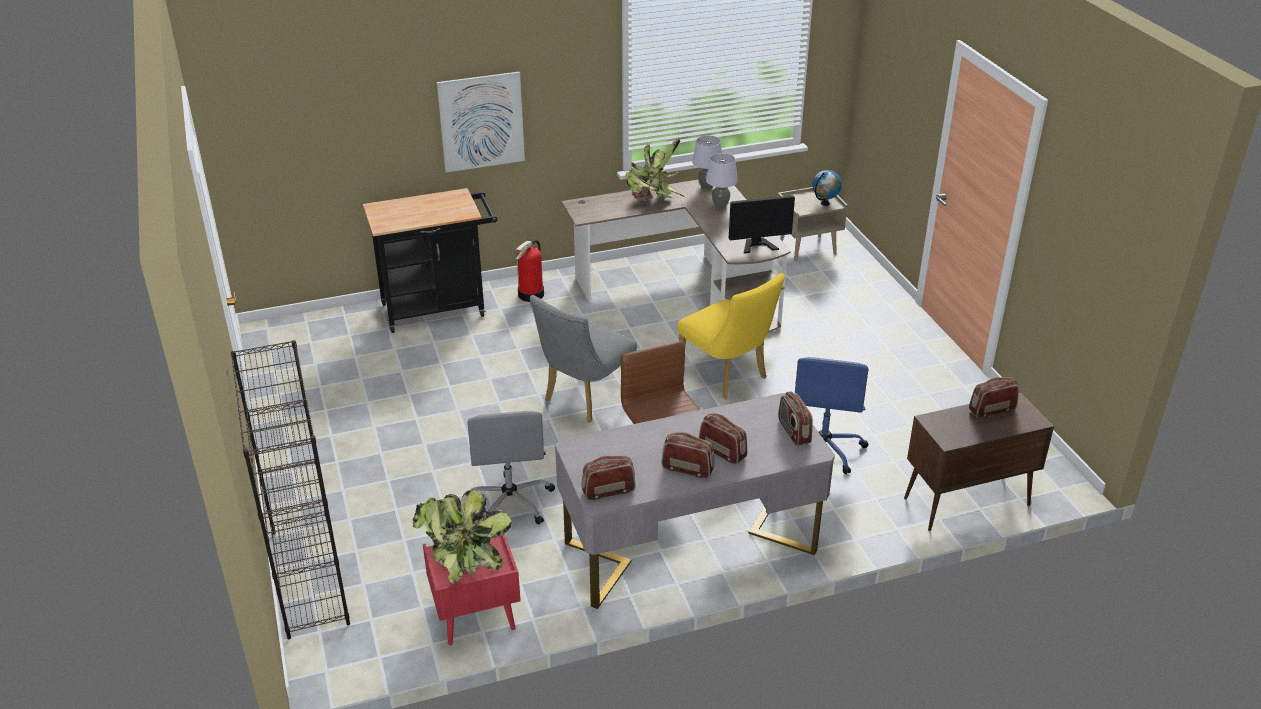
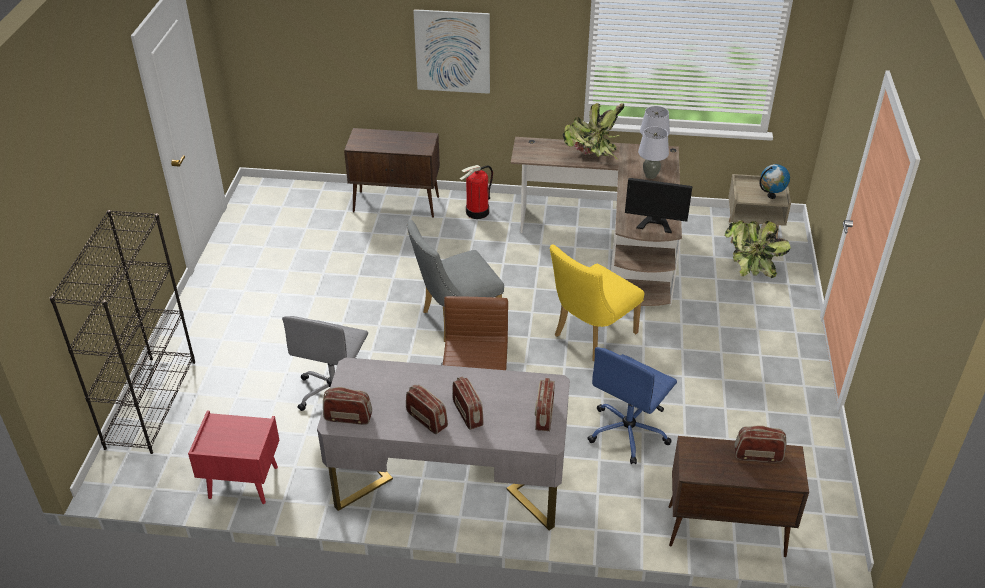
camera: 25 degrees right, 5 degrees up
black cart [363,188,498,333] -> brown cabinet [344,128,440,218]
potted plant [413,490,512,583] -> potted plant moved to [724,220,791,278]
yellow chair [677,273,785,399] -> yellow chair turned 60 degrees clockwise [550,244,644,361]

